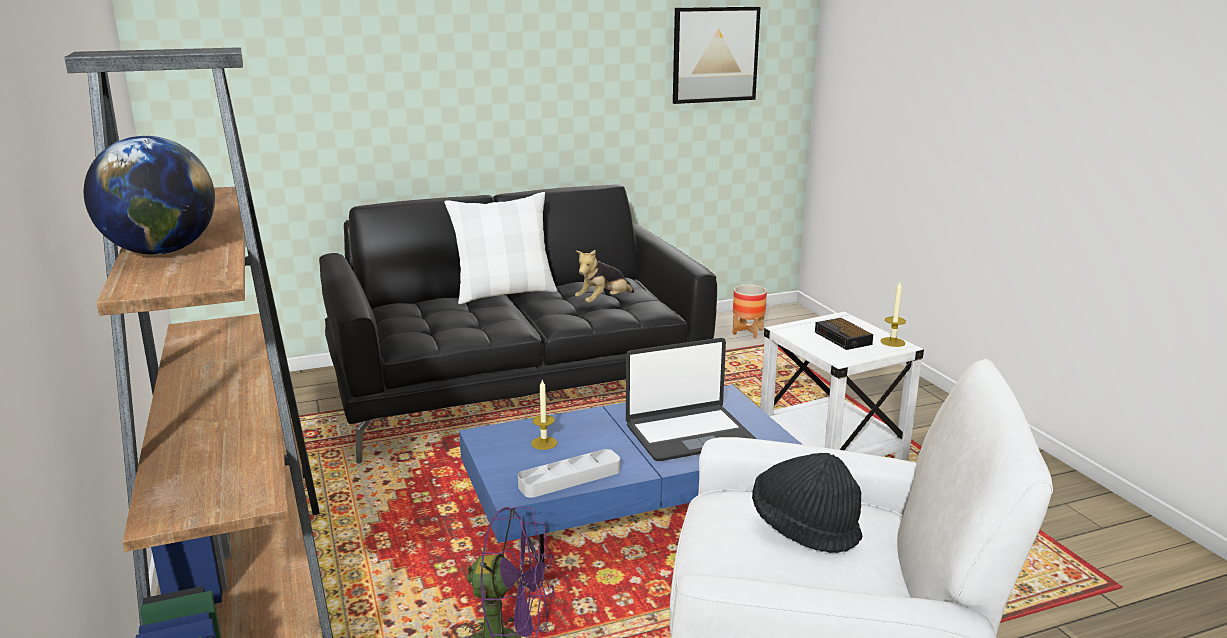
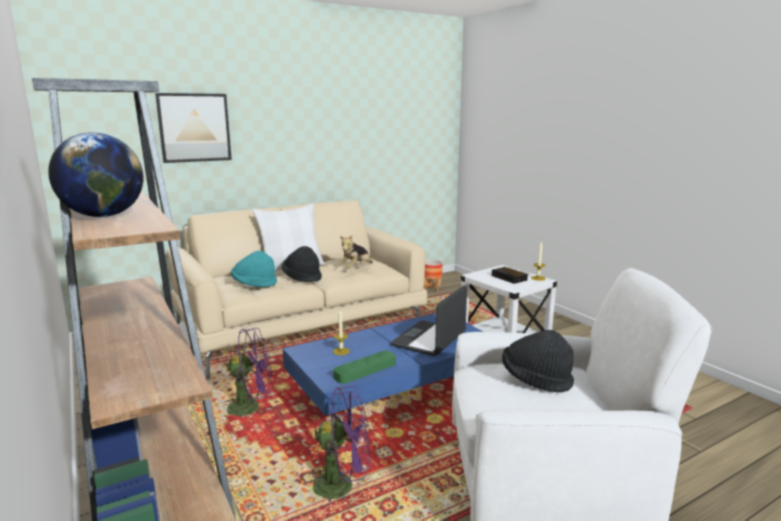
camera: 10 degrees left, 5 degrees down
black sofa [319,184,717,464] -> beige sofa [167,200,428,380]
grey tray [518,449,620,498] -> green tray [333,351,396,384]
laptop [626,338,756,461] -> laptop turned 150 degrees clockwise [390,285,467,356]
picture [673,6,761,104] -> picture moved to [155,93,232,163]
none -> purple fan [224,328,272,417]
none -> turquoise hat [231,251,277,287]
none -> black hat [282,246,322,282]

